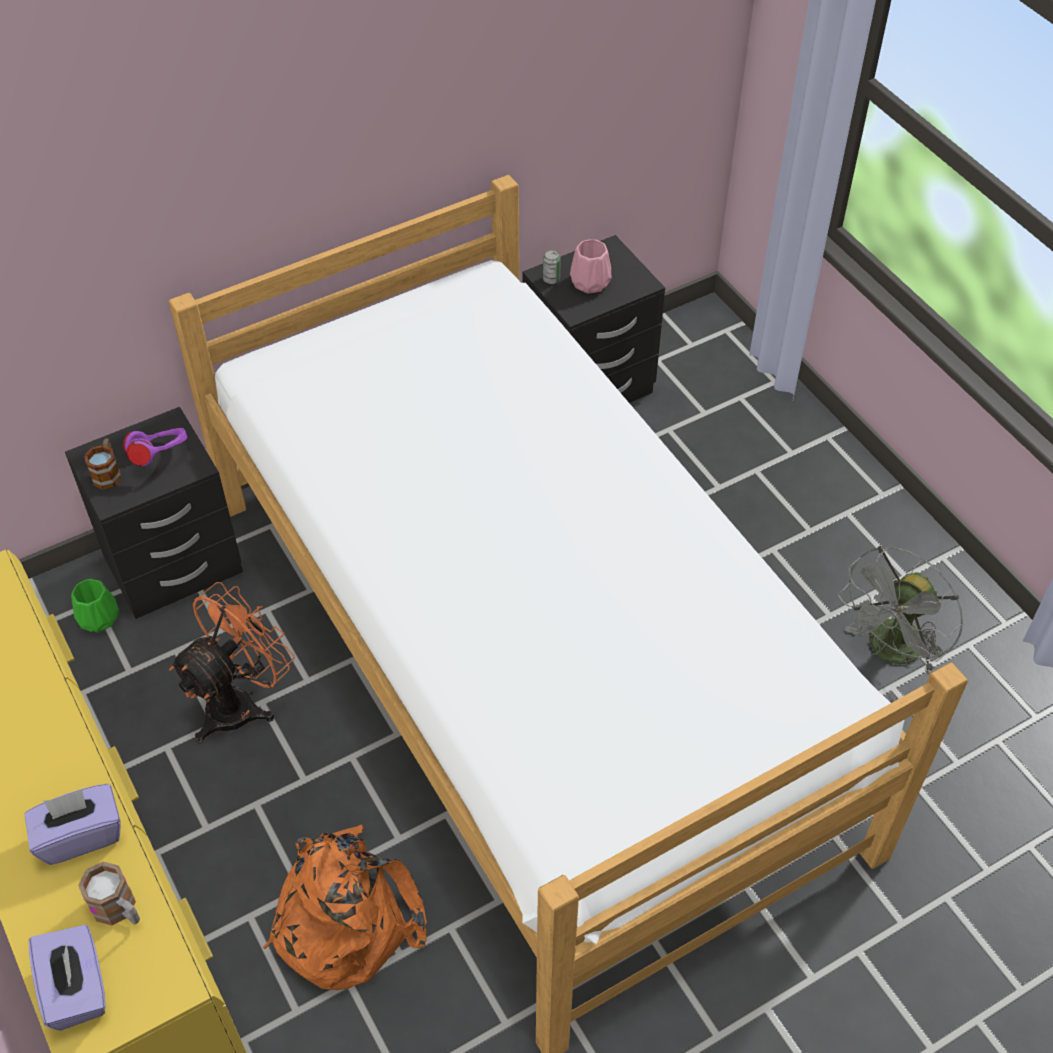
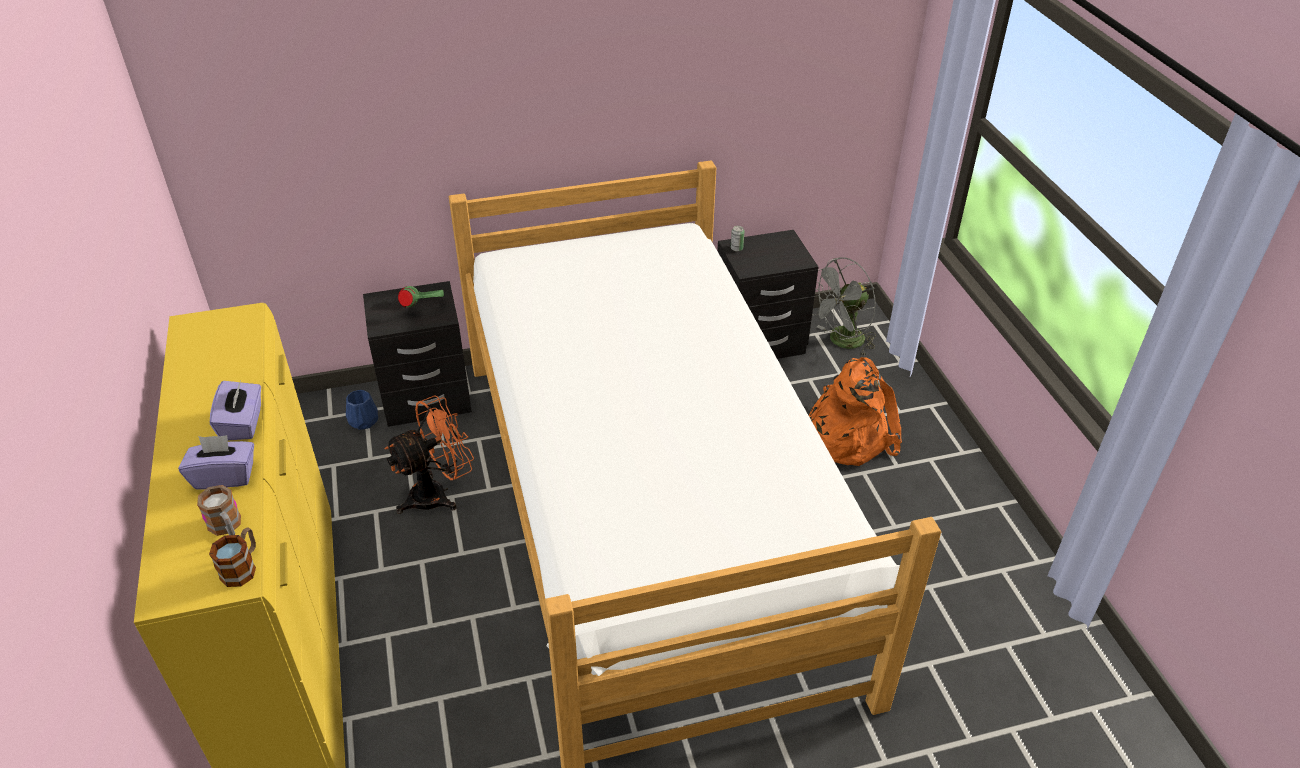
camera: 15 degrees right, 10 degrees down
purple tissue box [29,925,106,1031] -> purple tissue box moved to [210,380,261,440]
green vase [71,579,119,632] -> blue vase [346,390,378,430]
mug [84,438,121,490] -> mug moved to [209,527,256,587]
purple headphones [123,428,187,466] -> green headphones [398,286,444,308]
orange backpack [263,824,427,990] -> orange backpack moved to [809,357,902,466]
pink vase [570,239,611,294] -> none
grey fan [838,546,963,673] -> grey fan moved to [812,257,876,356]

